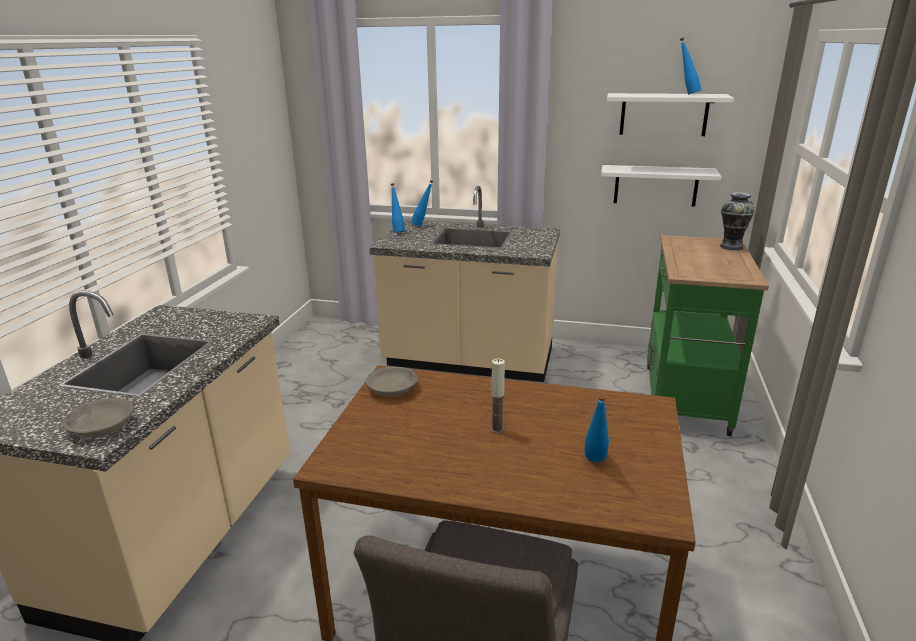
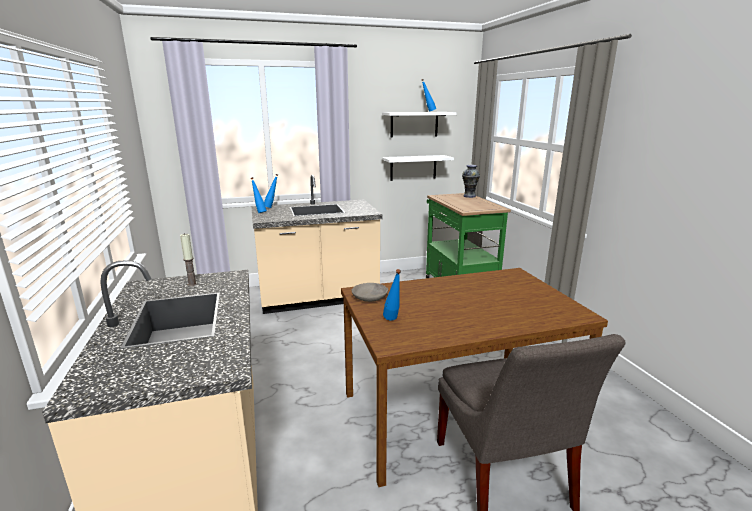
camera: 30 degrees left, 5 degrees down
grey bowl [63,398,133,438] -> none
candle [491,359,505,434] -> candle moved to [180,233,197,286]
blue bottle [584,393,609,462] -> blue bottle moved to [383,269,401,320]

